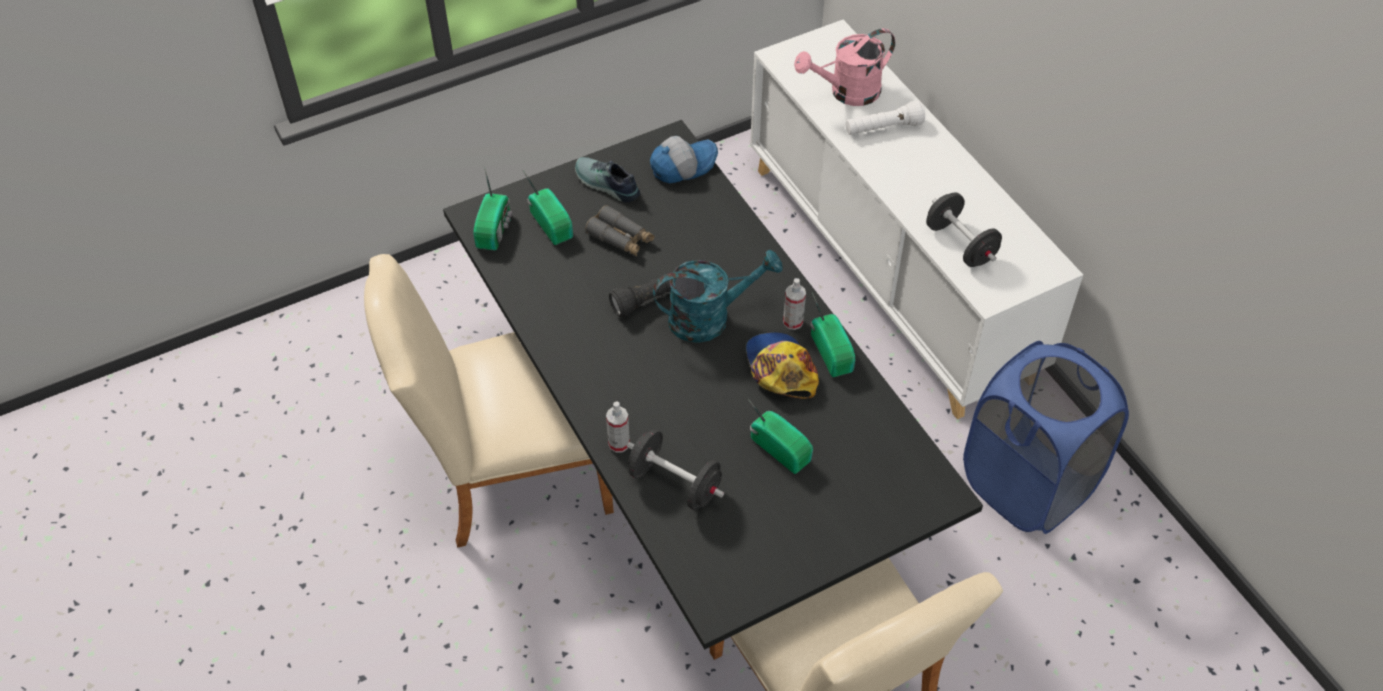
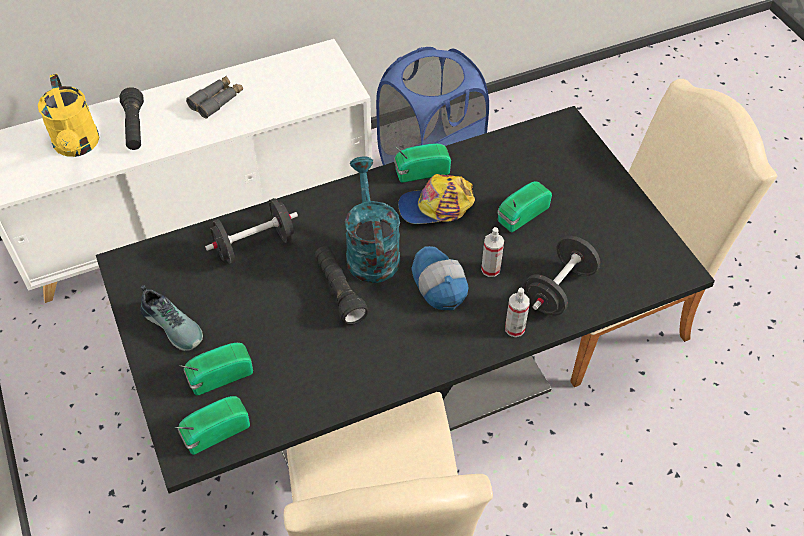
camera: 85 degrees left, 0 degrees up
radio [473,166,512,251] -> radio turned 45 degrees counterclockwise [175,396,250,455]
shoe [575,157,640,202] -> shoe turned 90 degrees counterclockwise [140,285,203,351]
grey binoculars [585,205,654,256] -> grey binoculars moved to [186,76,243,119]
cap [650,136,718,183] -> cap moved to [411,246,468,310]
spray bottle [783,278,806,330] -> spray bottle moved to [481,227,504,277]
pink watering can [794,28,895,106] -> yellow watering can [38,74,100,157]
white flashlight [846,100,925,135] -> black flashlight [120,87,144,150]
black dumbbell [926,193,1002,267] -> black dumbbell moved to [205,198,298,264]

